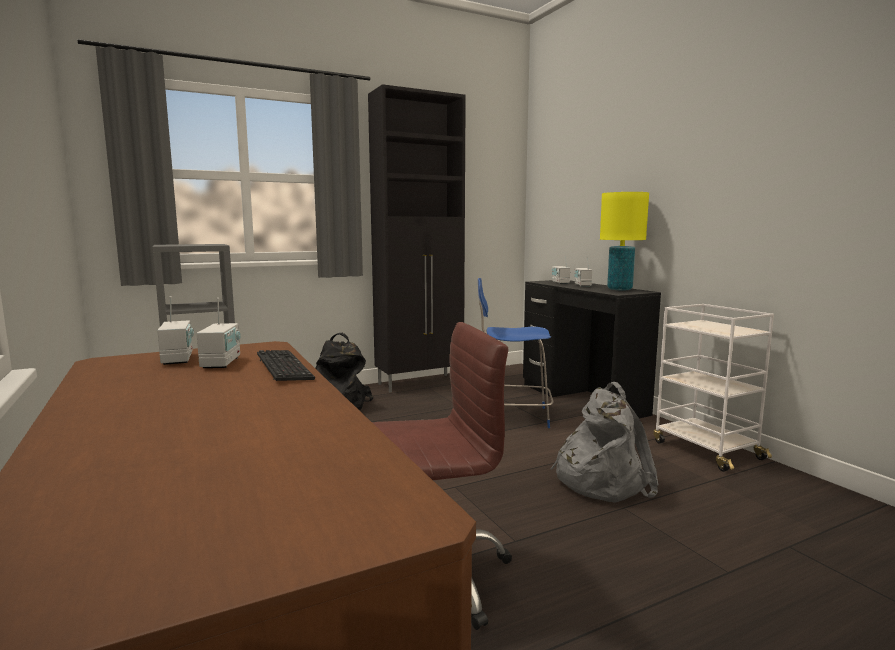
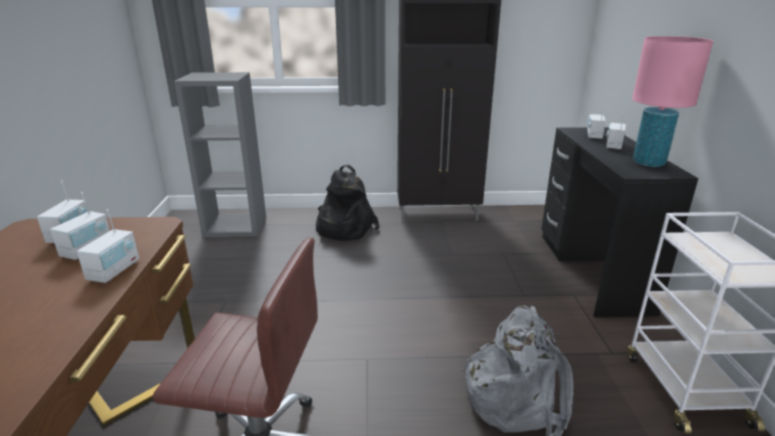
camera: 25 degrees right, 15 degrees up
keyboard [257,350,315,381] -> radio [77,209,139,283]
blue chair [478,278,554,428] -> none
yellow table lamp [600,192,649,291] -> pink table lamp [632,36,714,167]

